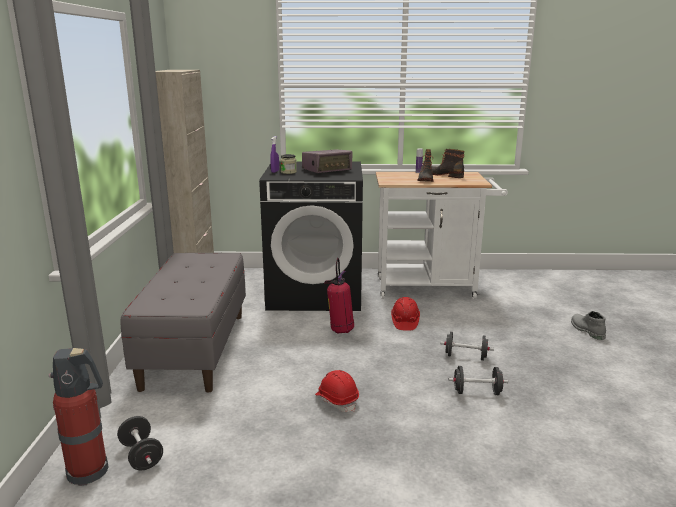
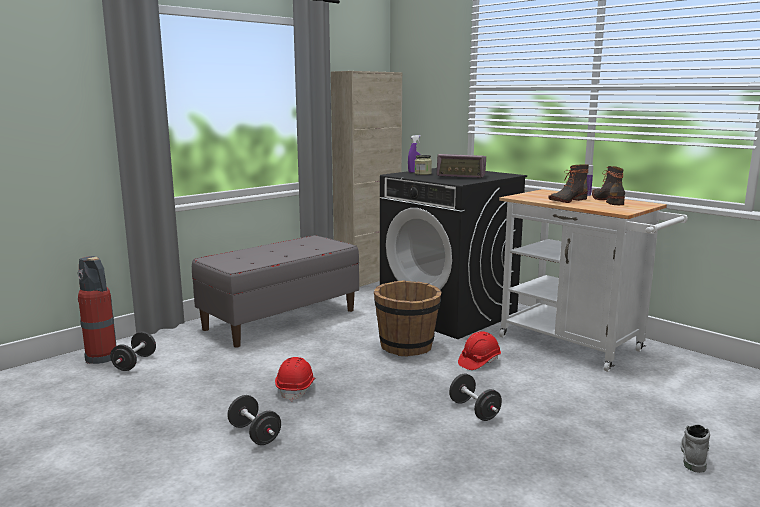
camera: 45 degrees right, 5 degrees down
fire extinguisher [324,258,354,334] -> brown bucket [374,280,442,356]
black dumbbell [449,366,508,395] -> black dumbbell moved to [227,395,281,445]

